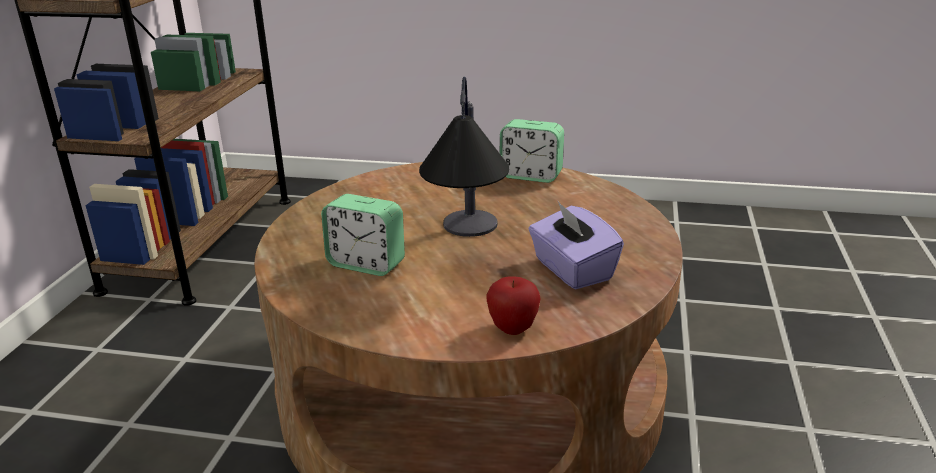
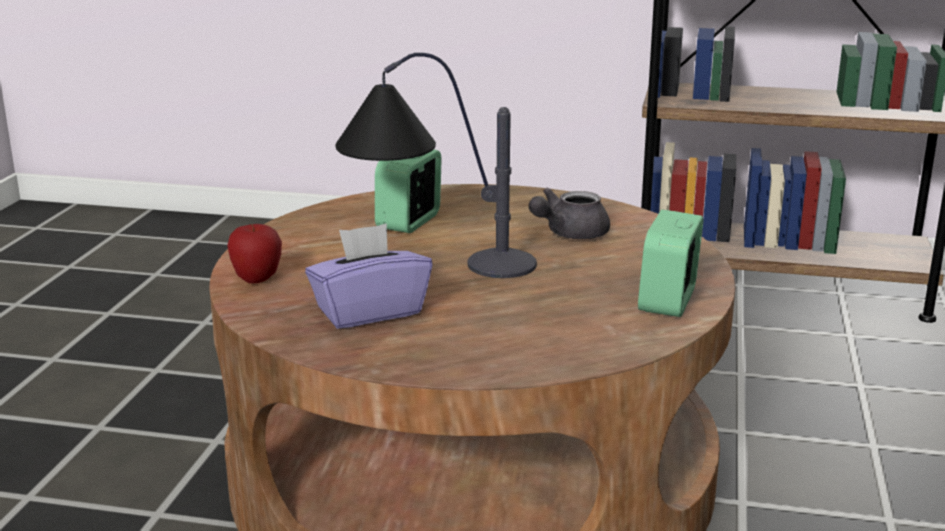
camera: 90 degrees right, 5 degrees down
none -> grey teapot [529,187,610,239]

